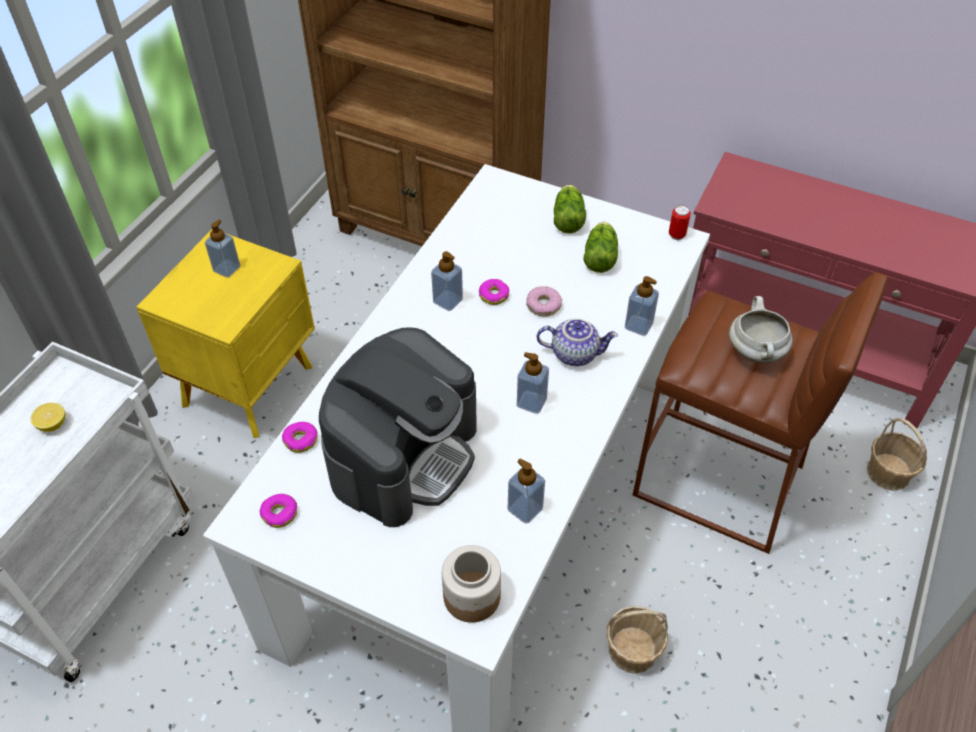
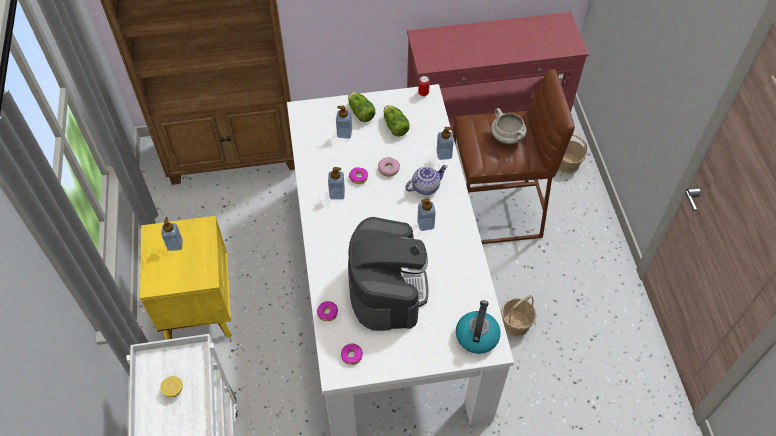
camera: 35 degrees left, 5 degrees up
jar [442,545,501,623] -> kettle [456,300,501,354]
soap dispenser [508,459,545,524] -> soap dispenser moved to [336,106,352,139]

